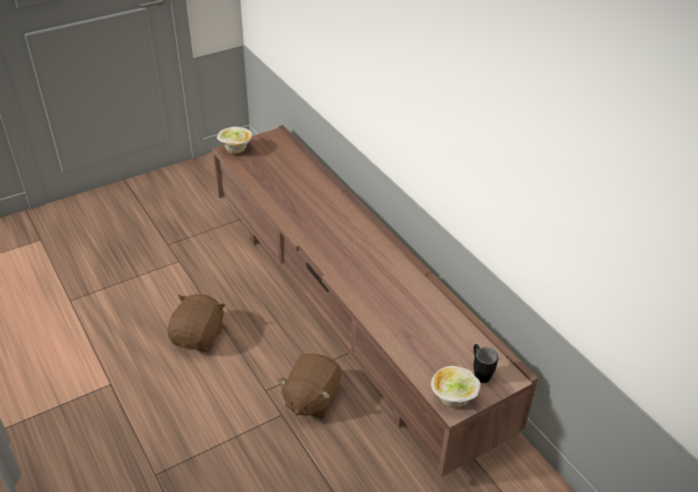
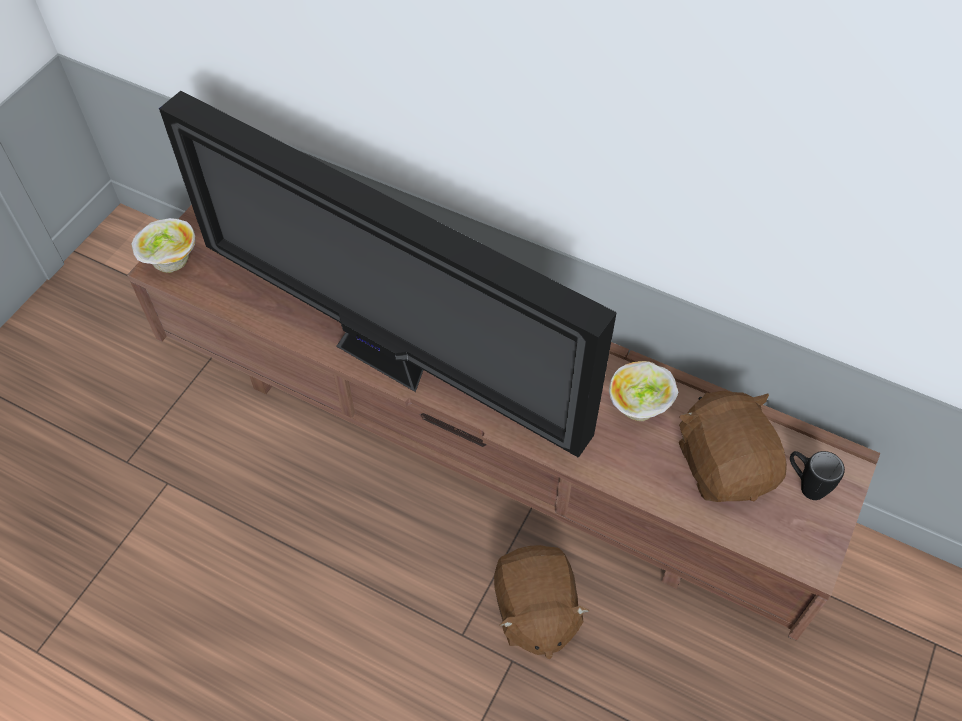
camera: 30 degrees left, 15 degrees up
brown plush toy [168,294,225,352] -> brown plush toy moved to [679,391,787,502]
bowl [431,366,480,408] -> bowl moved to [609,361,678,421]
none -> television [159,91,617,458]

